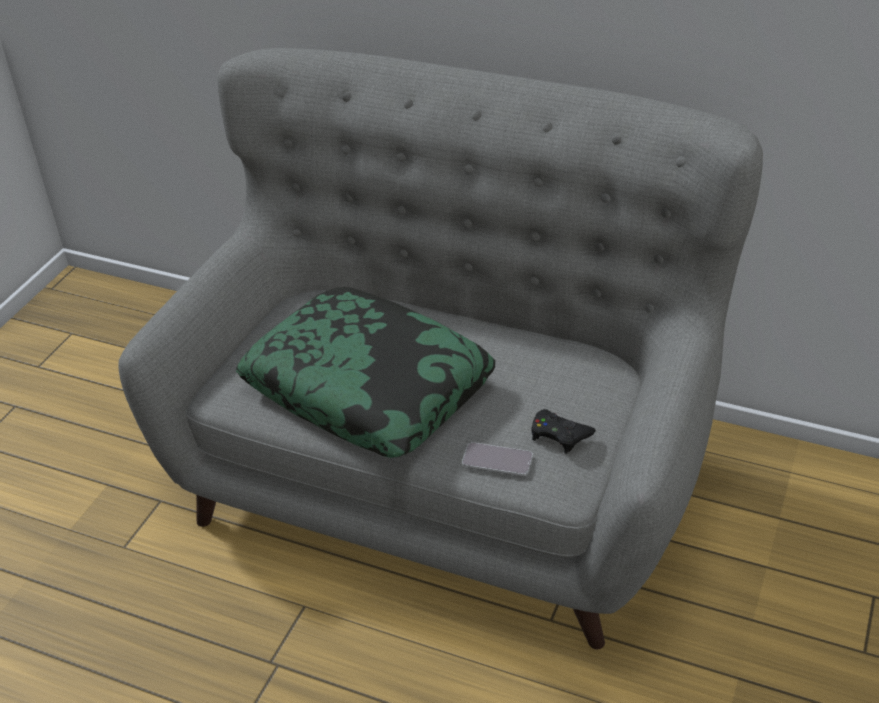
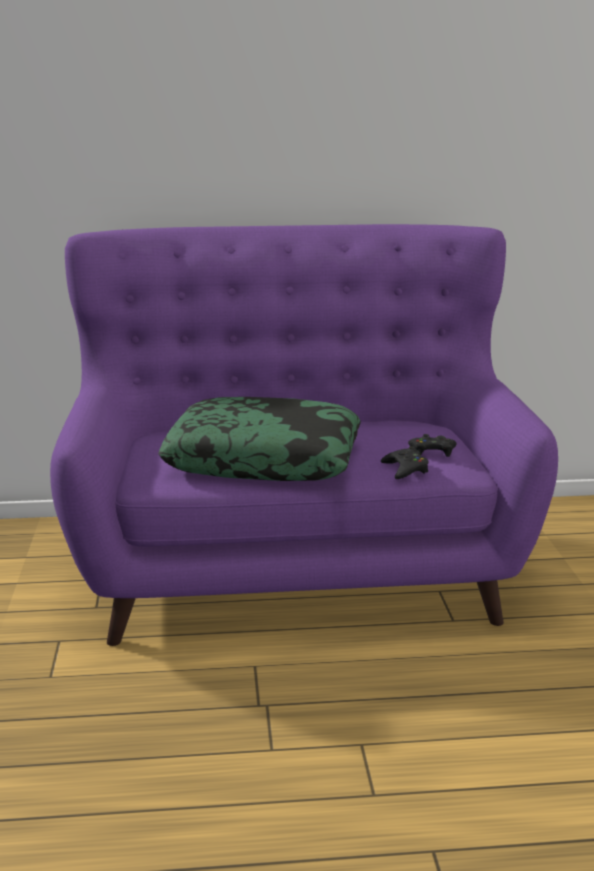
camera: 30 degrees left, 20 degrees down
grey sofa [118,48,763,649] -> purple sofa [50,224,558,646]
phone [462,442,533,476] -> black game controller [381,446,429,479]

